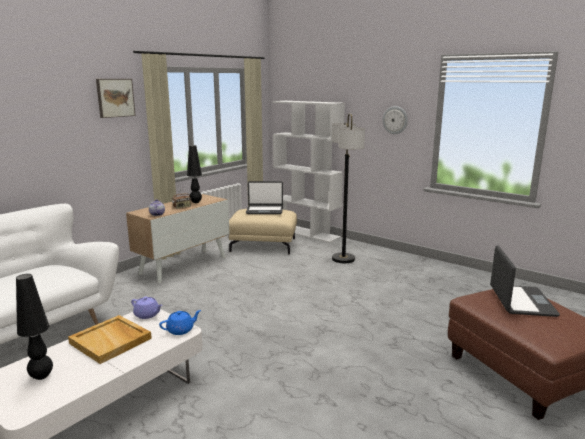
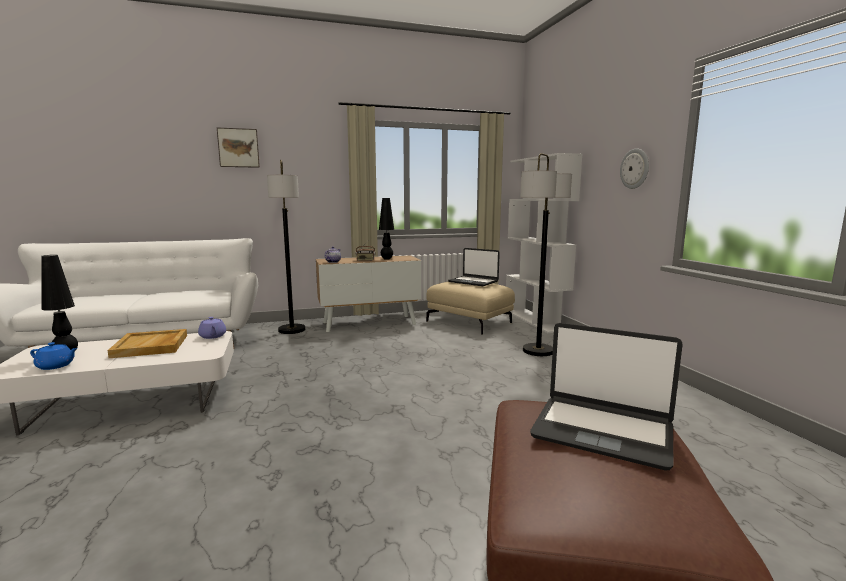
camera: 35 degrees right, 5 degrees down
picture [96,79,136,118] -> picture moved to [217,127,260,168]
blue teapot [159,310,201,335] -> blue teapot moved to [30,342,78,370]
laptop [490,245,560,317] -> laptop turned 75 degrees clockwise [530,323,683,470]
none -> floor lamp [267,160,305,334]

